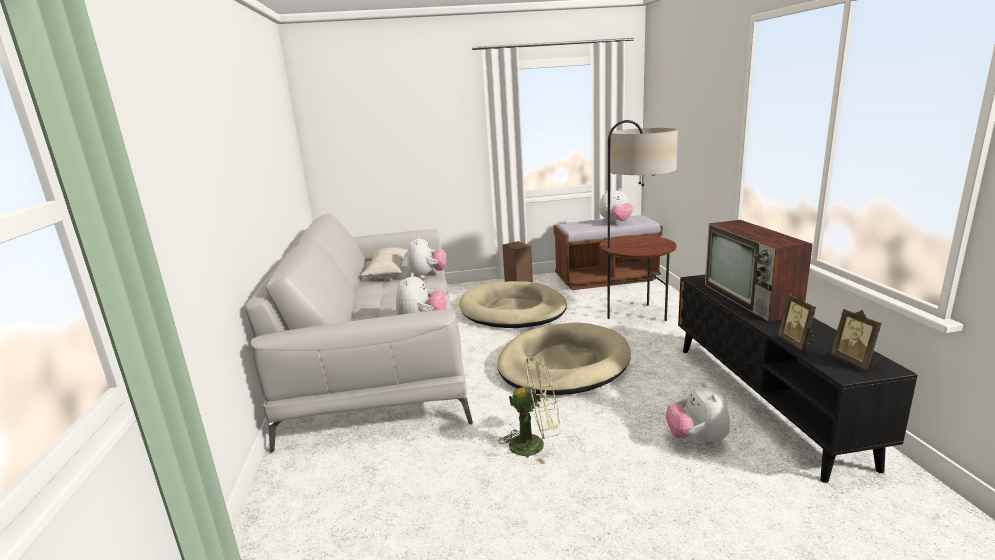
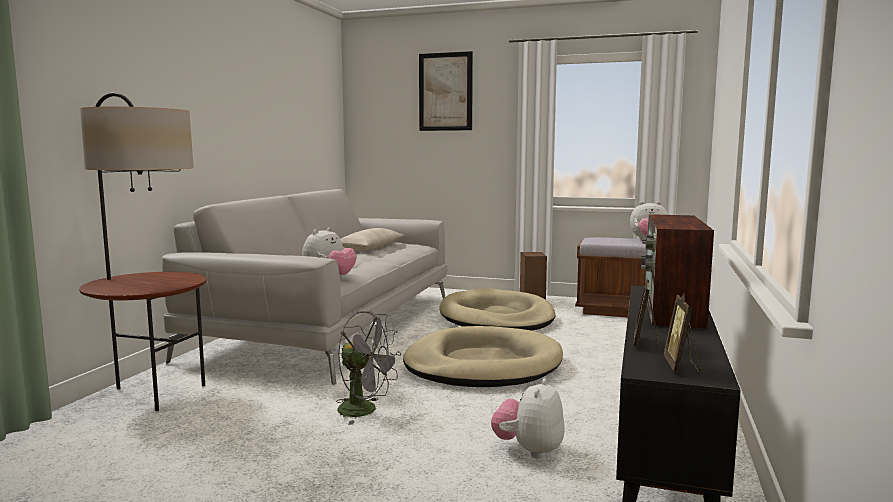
camera: 25 degrees right, 10 degrees down
plush toy [407,236,446,279] -> none
green fan [498,356,560,464] -> grey fan [336,311,401,425]
floor lamp [599,120,678,321] -> floor lamp moved to [79,93,206,411]
none -> picture [419,51,473,131]

